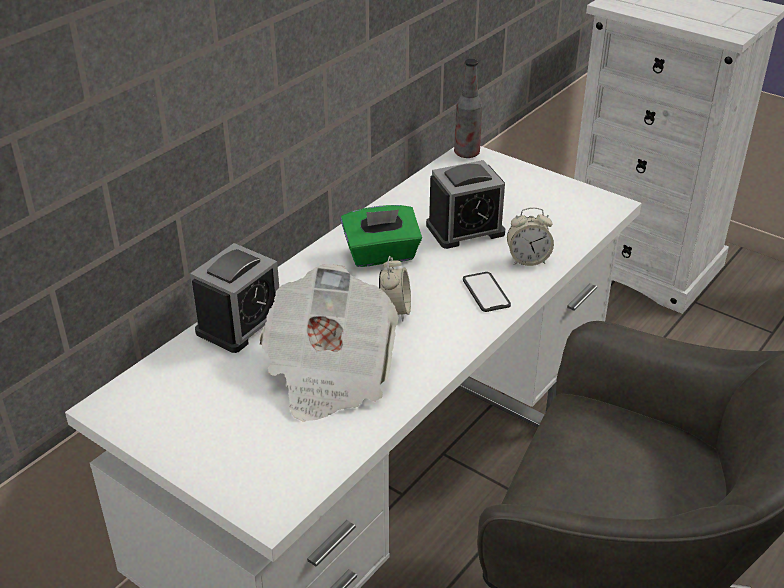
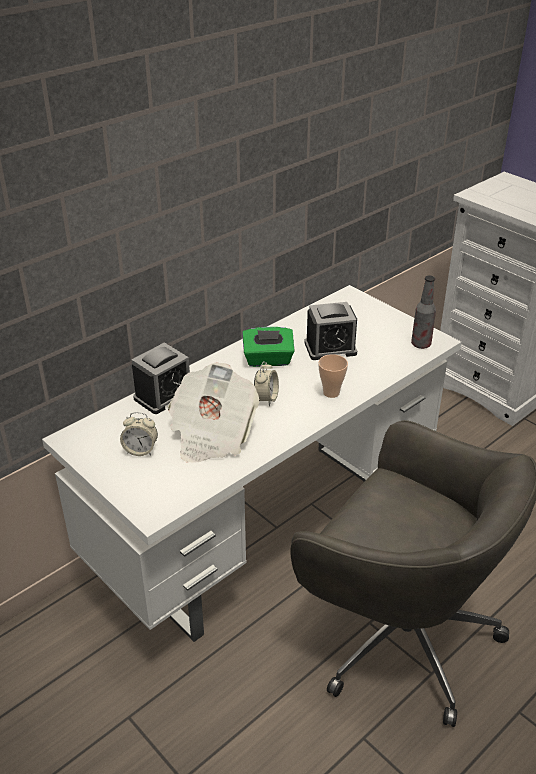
camera: 10 degrees right, 0 degrees up
bottle [454,59,482,158] -> bottle moved to [411,275,436,349]
phone [463,272,511,312] -> cup [318,354,348,398]
alarm clock [507,207,554,266] -> alarm clock moved to [120,412,158,456]

